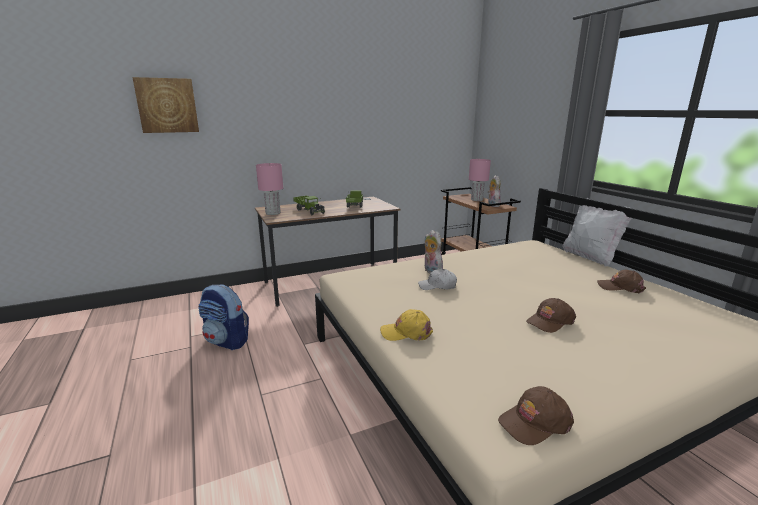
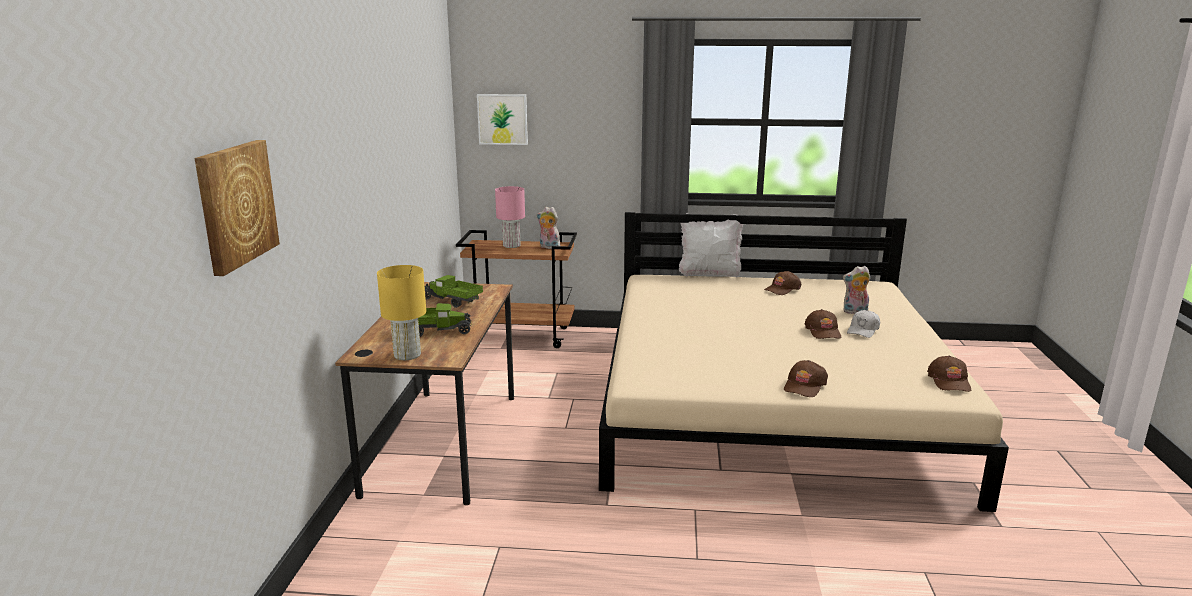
camera: 60 degrees left, 0 degrees up
backpack [198,285,249,350] -> none
pink table lamp [256,163,283,215] -> yellow table lamp [377,265,426,360]
yellow cap [380,309,433,341] -> brown cap [784,360,828,397]
white cap [418,269,457,290] -> white cap moved to [847,310,880,338]
plush toy [425,230,443,274] -> plush toy moved to [843,266,870,314]
none -> picture [477,94,528,145]

